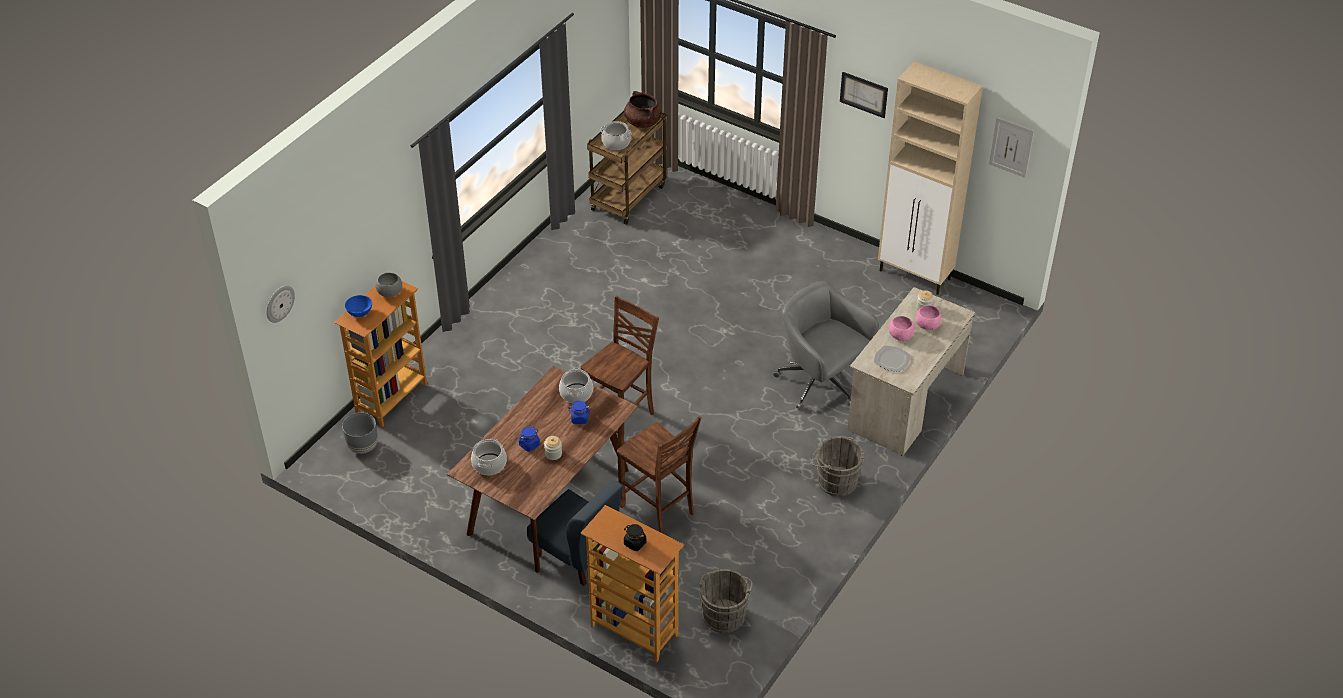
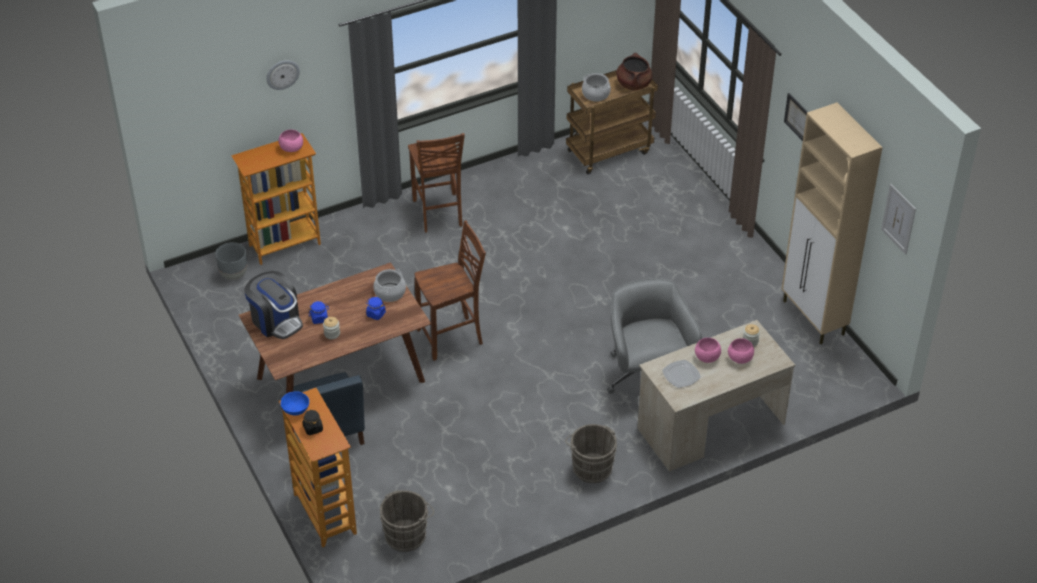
camera: 30 degrees right, 0 degrees up
wall clock [267,285,295,323] -> wall clock moved to [266,60,300,90]
blue bowl [345,295,372,317] -> blue bowl moved to [281,391,309,415]
grey bowl [375,273,402,297] -> pink bowl [279,130,303,152]
cooking pot [471,438,507,475] -> coffee machine [244,271,303,339]
brown chair [617,416,702,534] -> brown chair moved to [408,133,465,233]

